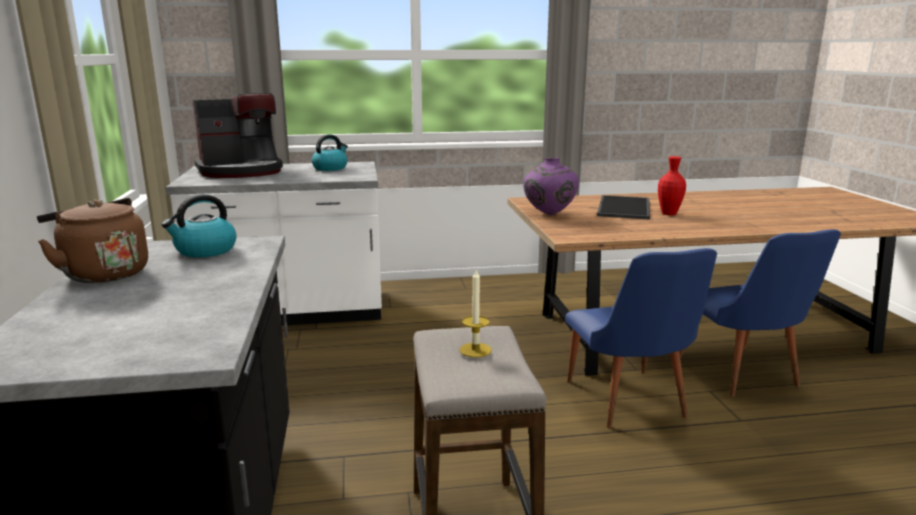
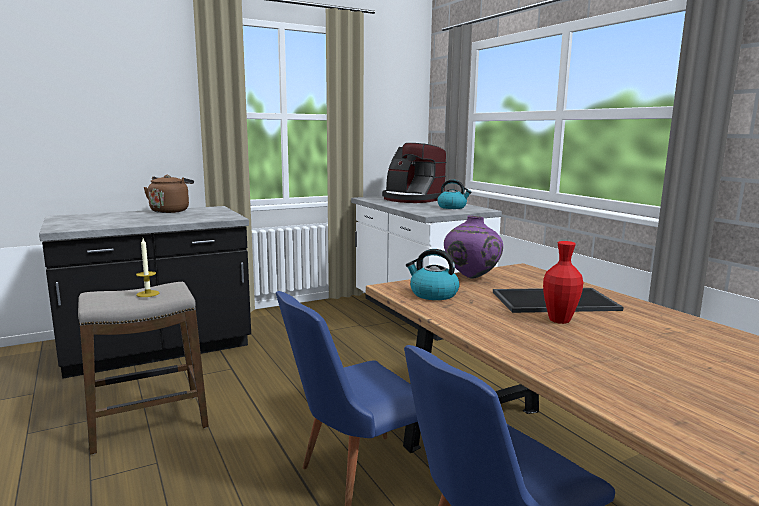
camera: 70 degrees right, 5 degrees down
kettle [162,194,236,258] -> kettle moved to [406,249,459,300]

